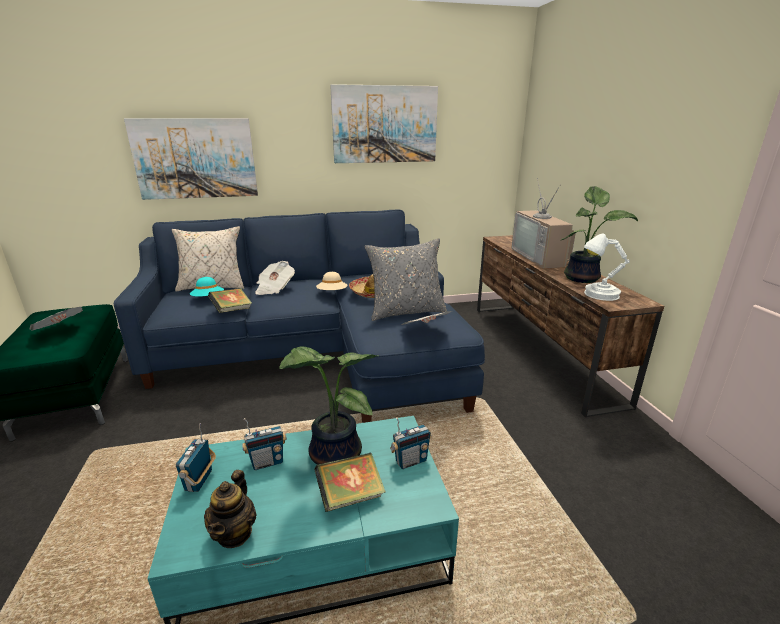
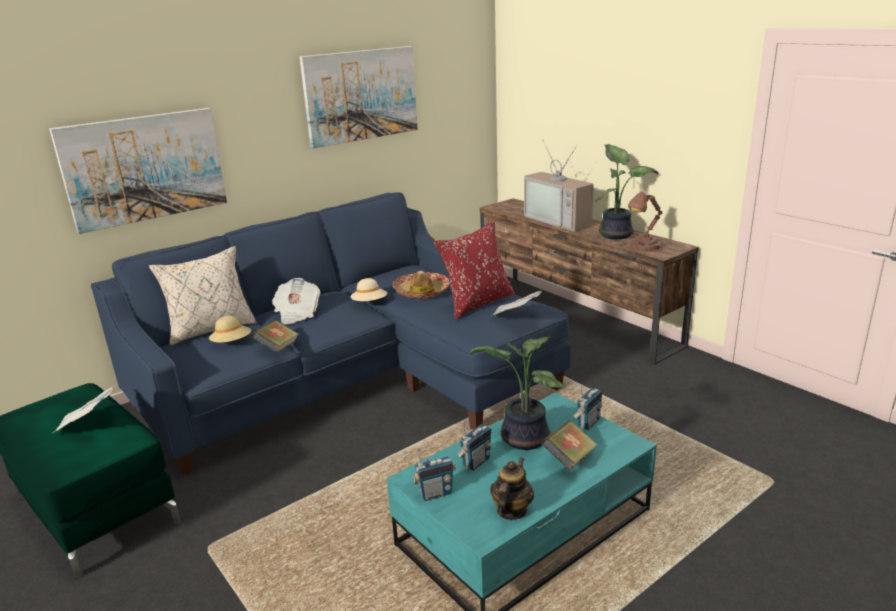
camera: 25 degrees left, 0 degrees up
radio [176,424,216,492] -> radio turned 90 degrees counterclockwise [413,448,456,501]
turquoise hat [190,277,224,296] -> beige hat [209,315,251,343]
teapot [204,470,257,548] -> teapot turned 135 degrees counterclockwise [490,457,534,520]
grey pillow [365,238,447,321] -> red pillow [433,220,515,319]
white table lamp [584,234,630,301] -> brown table lamp [628,191,662,252]

